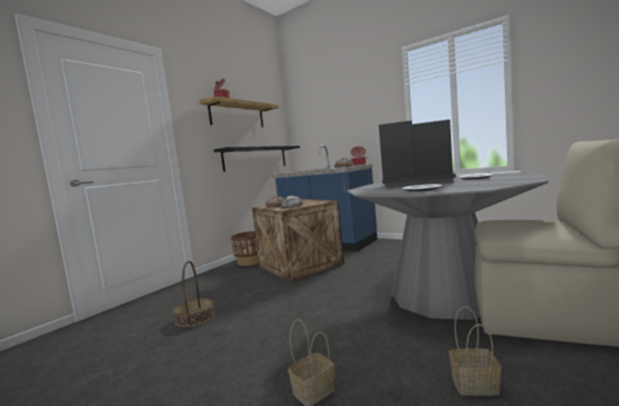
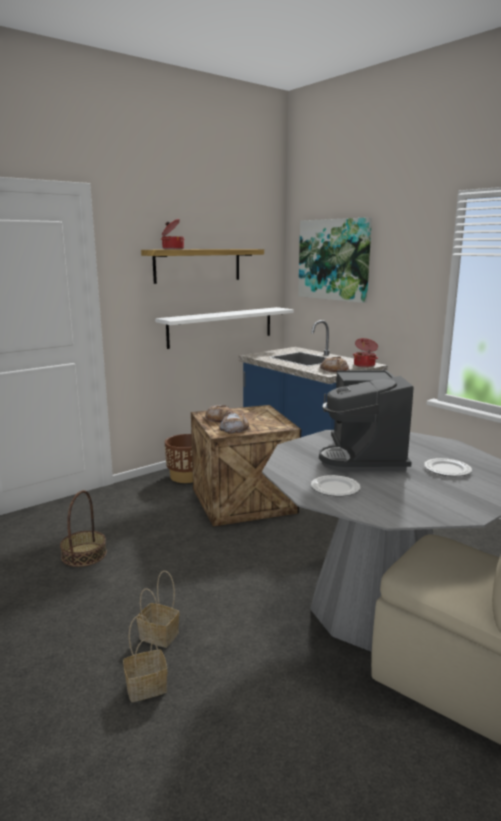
camera: 15 degrees right, 10 degrees up
black shelf [214,146,300,172] -> white shelf [155,307,294,349]
coffee machine [379,120,456,188] -> coffee machine turned 120 degrees counterclockwise [319,370,414,471]
basket [449,306,501,396] -> basket moved to [137,571,179,648]
none -> picture [298,217,372,303]

